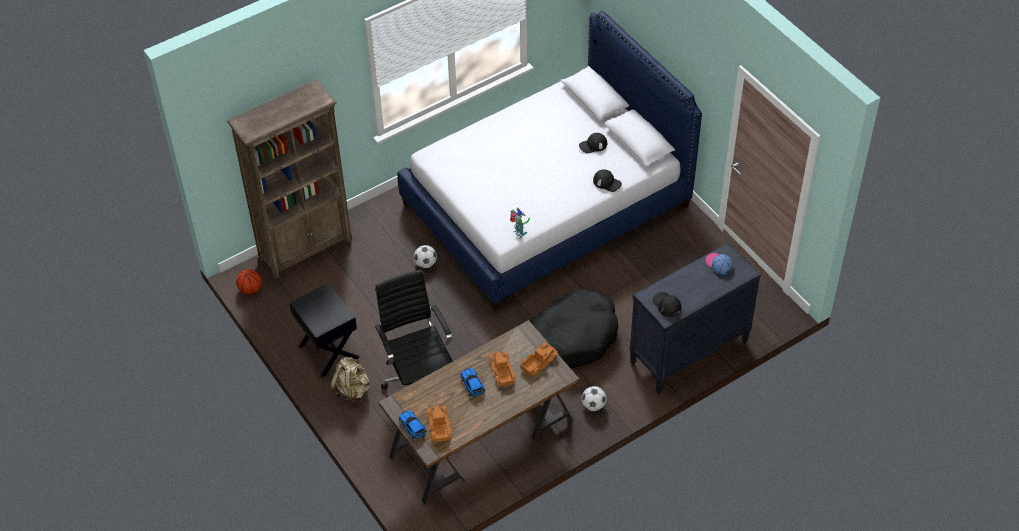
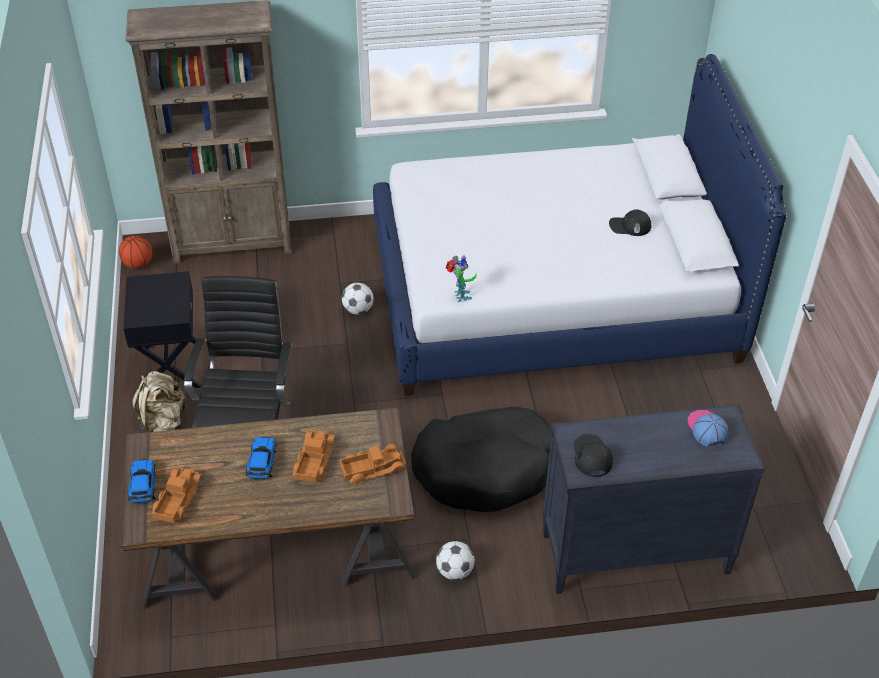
camera: 25 degrees right, 5 degrees down
black cap [593,169,622,192] -> none

